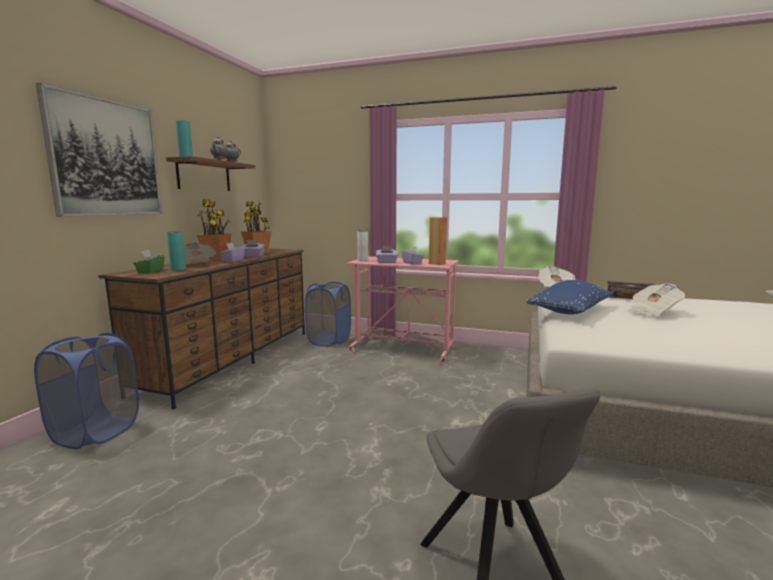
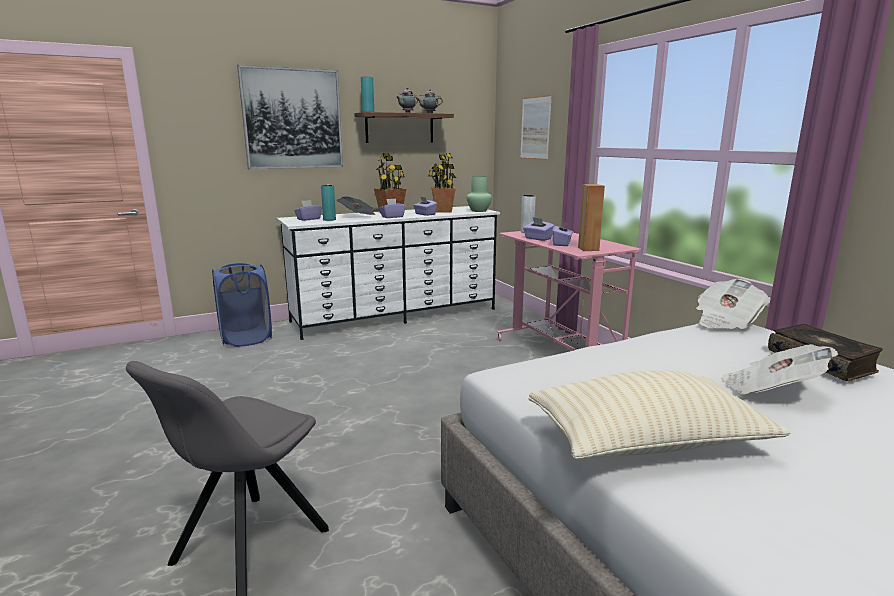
camera: 45 degrees right, 5 degrees up
brown dresser [98,248,305,409] -> white dresser [277,206,500,340]
green tissue box [133,250,164,273] -> purple tissue box [294,200,322,221]
blue laundry basket [305,282,351,346] -> none
blue pillow [527,280,613,314] -> none
none -> green vase [466,176,492,212]
none -> picture [520,95,552,160]
none -> beige pillow [528,370,790,460]

